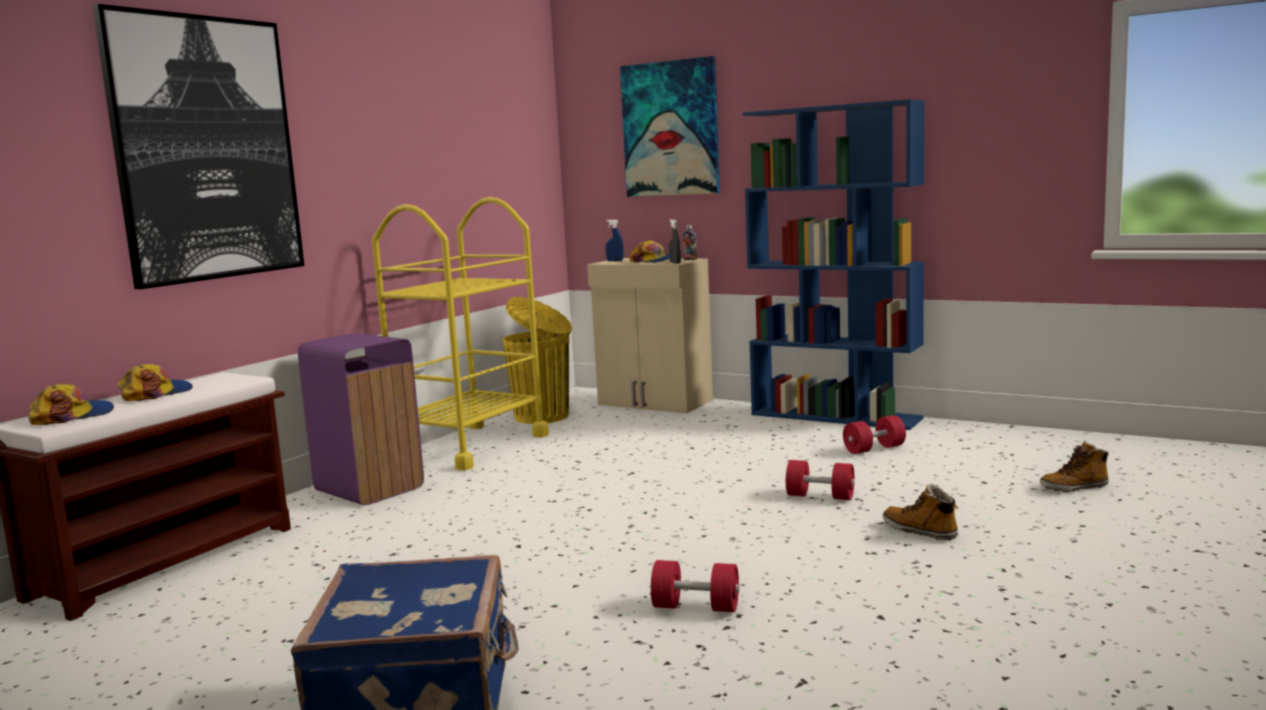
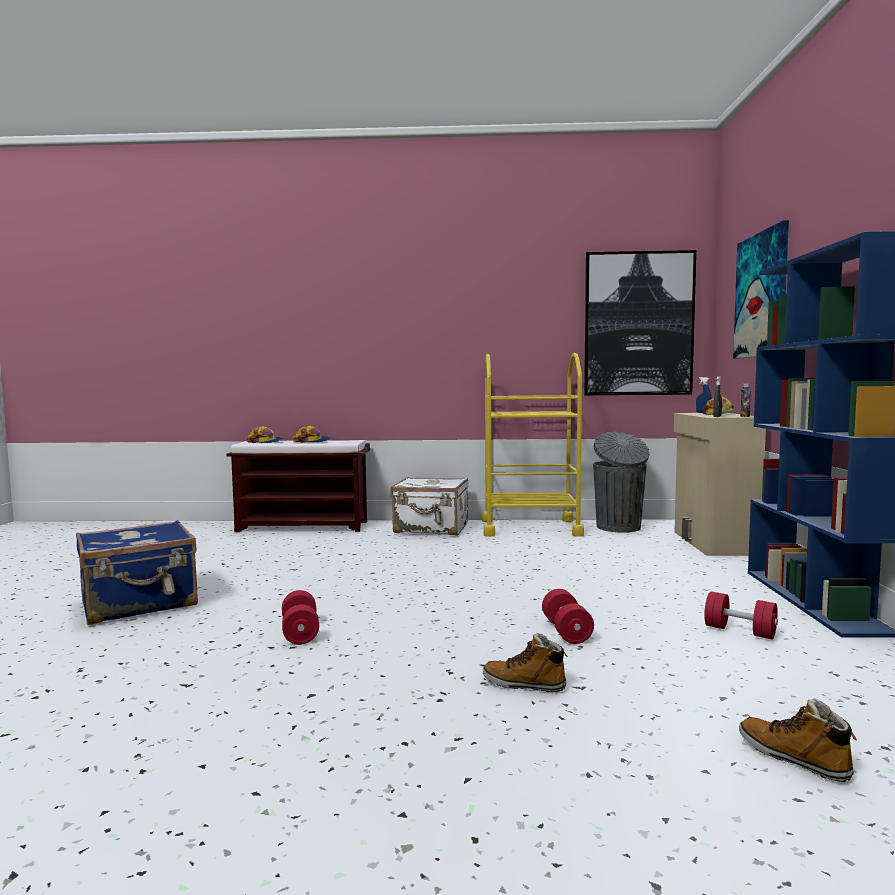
camera: 60 degrees right, 5 degrees down
picture [92,4,304,289] -> picture moved to [584,250,696,395]
purple trash can [298,333,424,505] -> white suitcase [390,477,468,536]
yellow trash can [503,297,572,424] -> grey trash can [593,432,650,532]
boot [883,484,958,540] -> boot turned 90 degrees counterclockwise [483,633,568,692]

